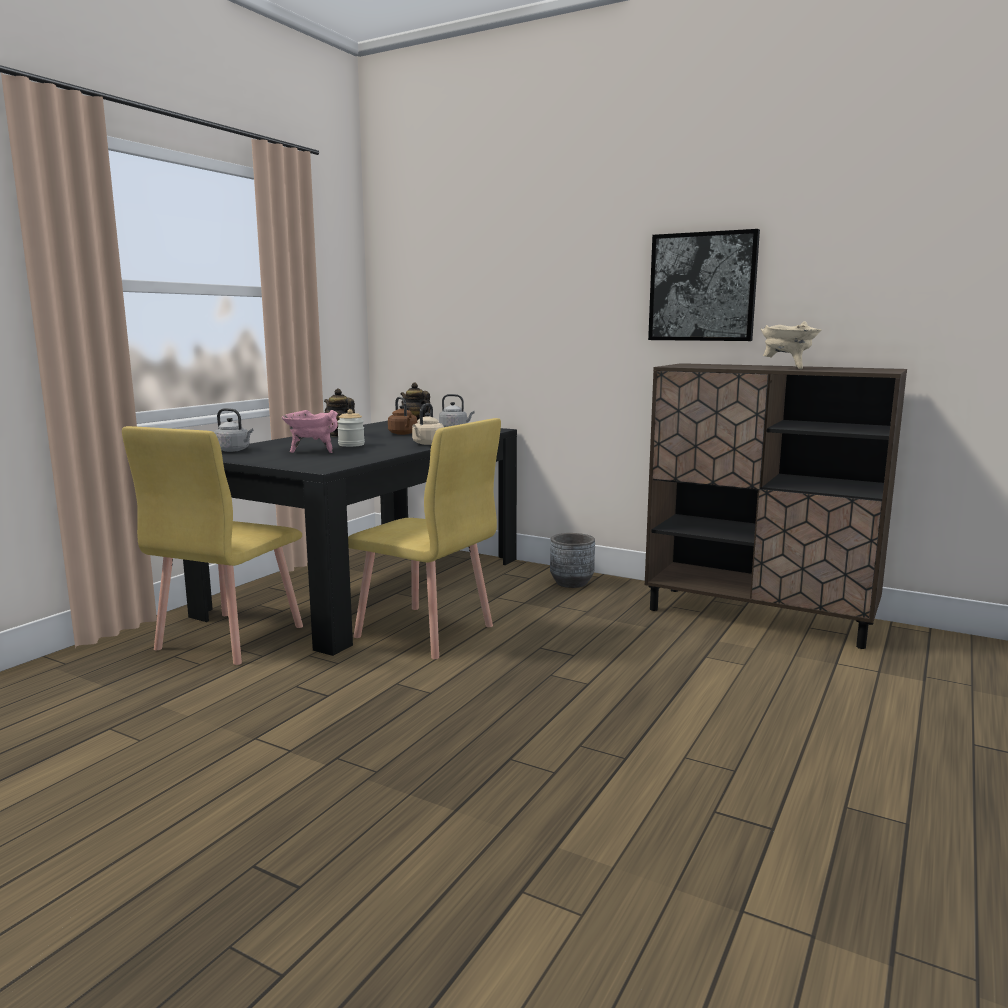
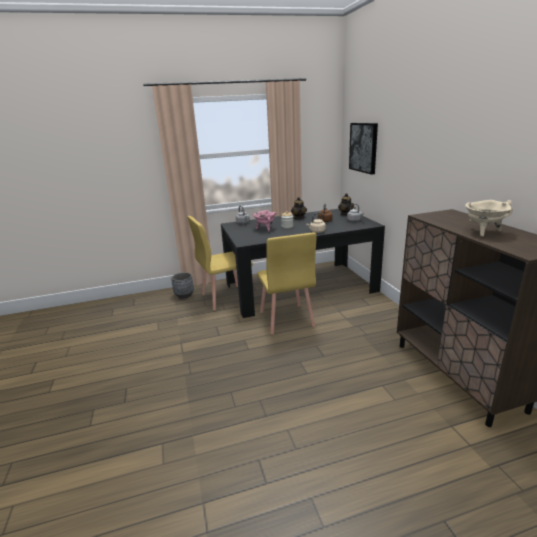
camera: 45 degrees right, 10 degrees up
grey planter [550,533,595,588] -> grey planter moved to [171,272,194,299]
picture [648,229,760,341] -> picture moved to [349,123,378,175]

